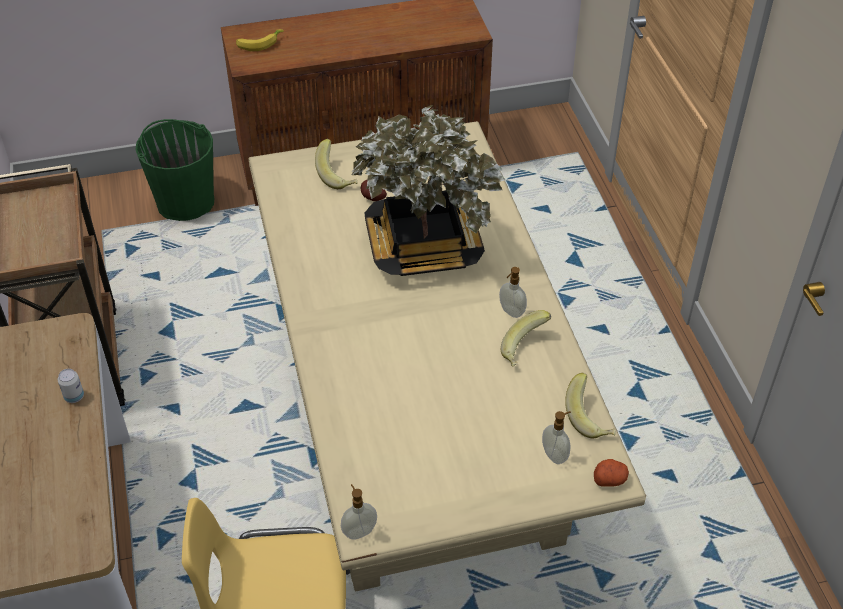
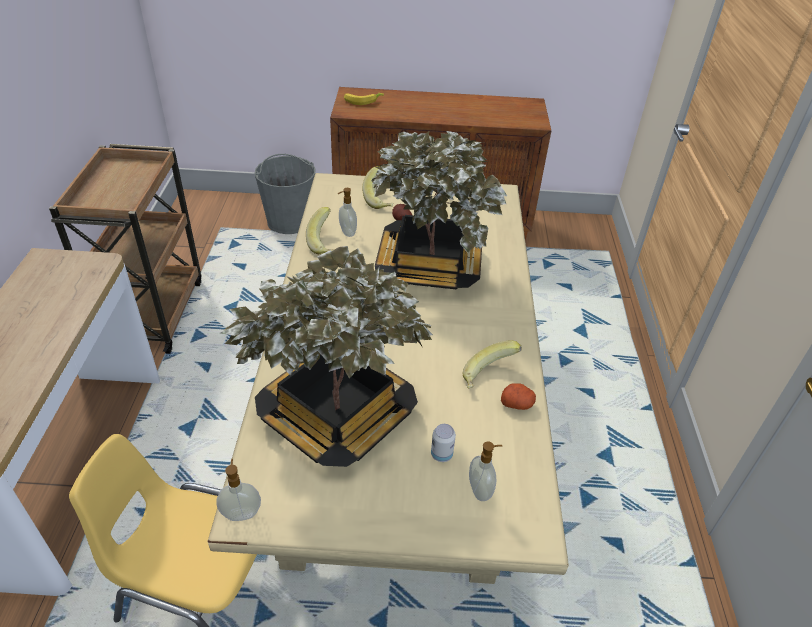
camera: 15 degrees right, 5 degrees down
can [58,369,84,403] -> can moved to [431,424,456,462]
green bucket [135,119,214,221] -> grey bucket [255,154,315,234]
soap dispenser [499,267,527,318] -> soap dispenser moved to [338,188,357,237]
banana [565,373,616,438] -> banana moved to [306,207,334,254]
potato [594,459,629,487] -> potato moved to [501,383,536,410]
none -> potted plant [220,246,433,467]

